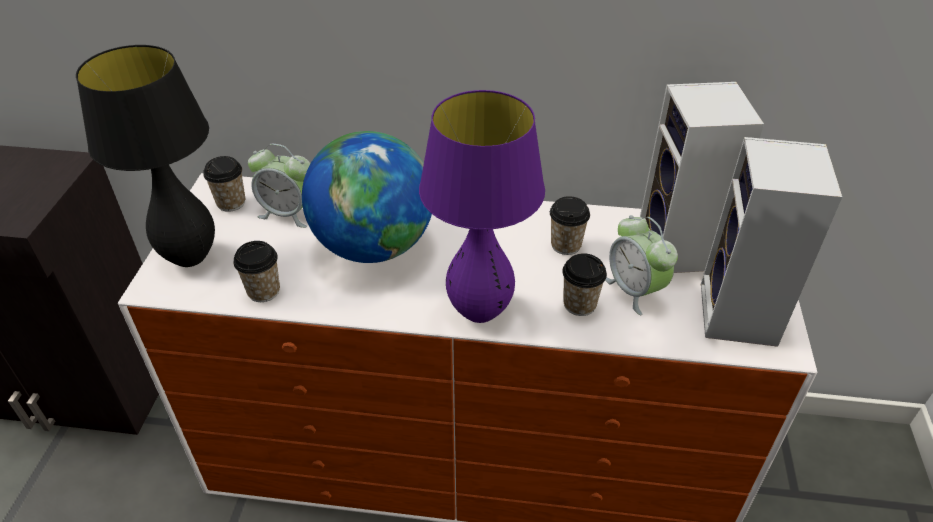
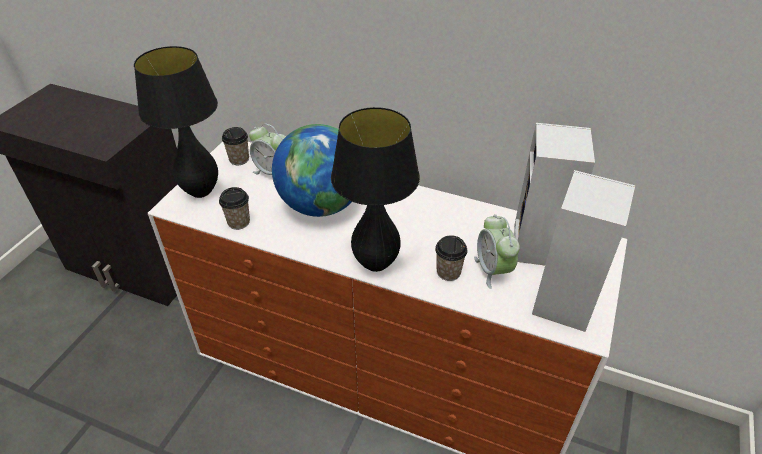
camera: 15 degrees right, 0 degrees up
purple table lamp [419,90,545,323] -> black table lamp [331,107,420,272]
cup [550,196,590,255] -> none

